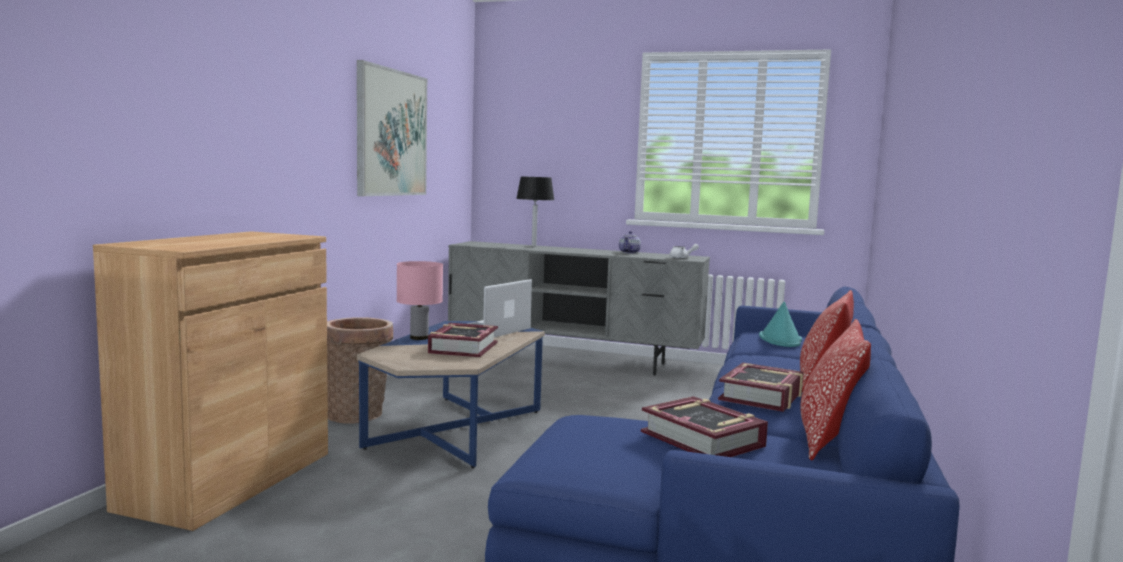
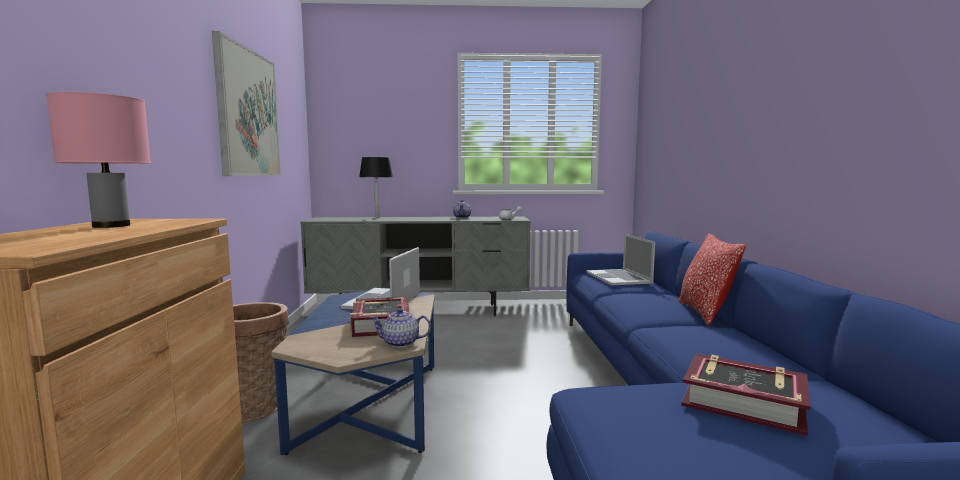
camera: 20 degrees left, 0 degrees up
pink table lamp [397,261,443,340] -> pink table lamp moved to [46,92,151,228]
book [718,363,804,412] -> none
turquoise hat [759,301,802,347] -> laptop [586,234,655,285]
pillow [800,319,871,460] -> none
none -> teapot [370,308,431,348]

